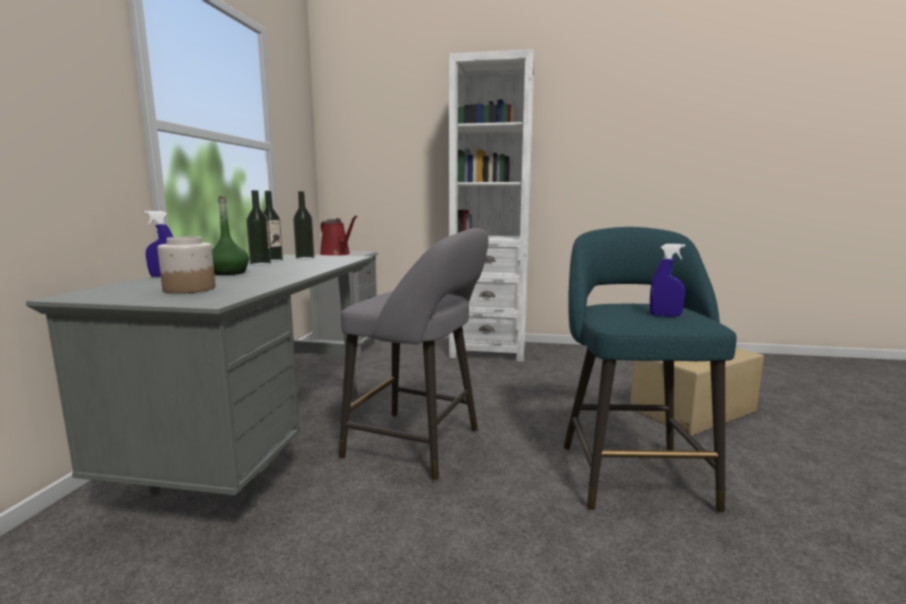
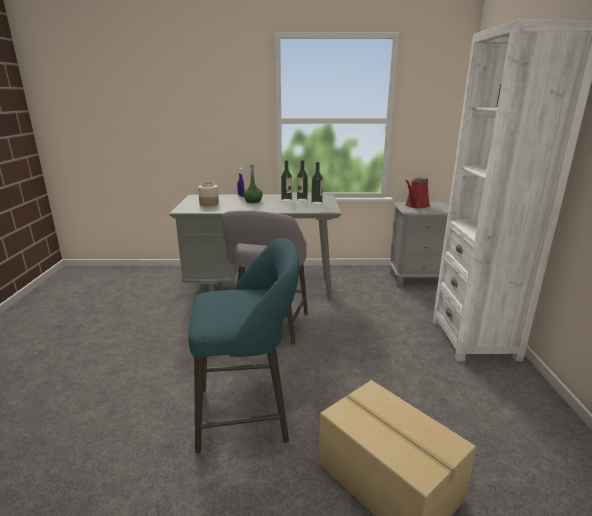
camera: 80 degrees right, 10 degrees up
blue spray bottle [650,244,685,317] -> none

